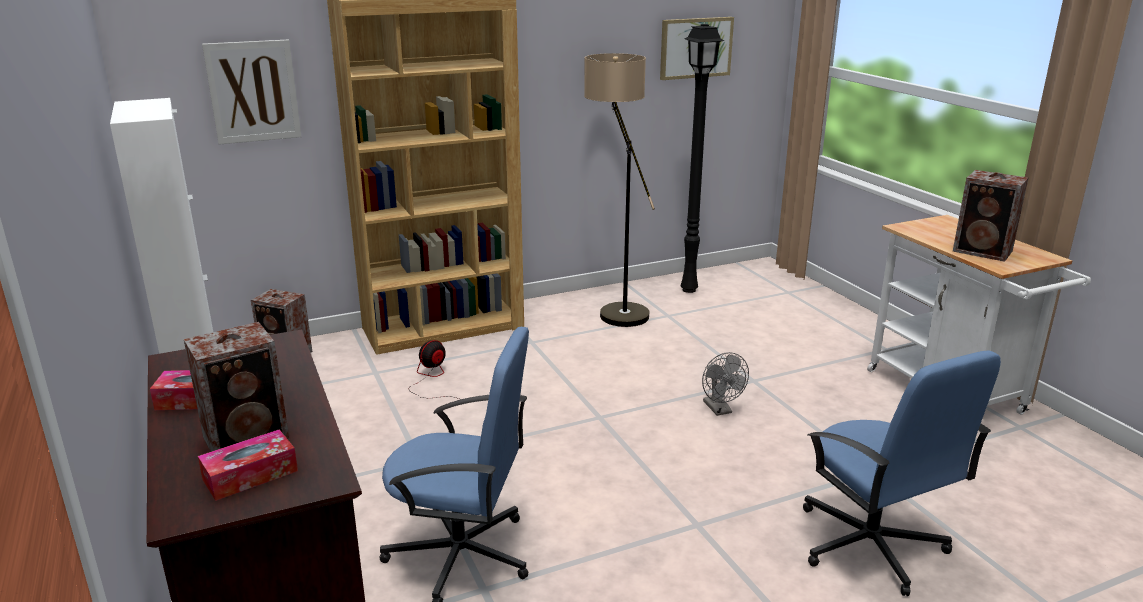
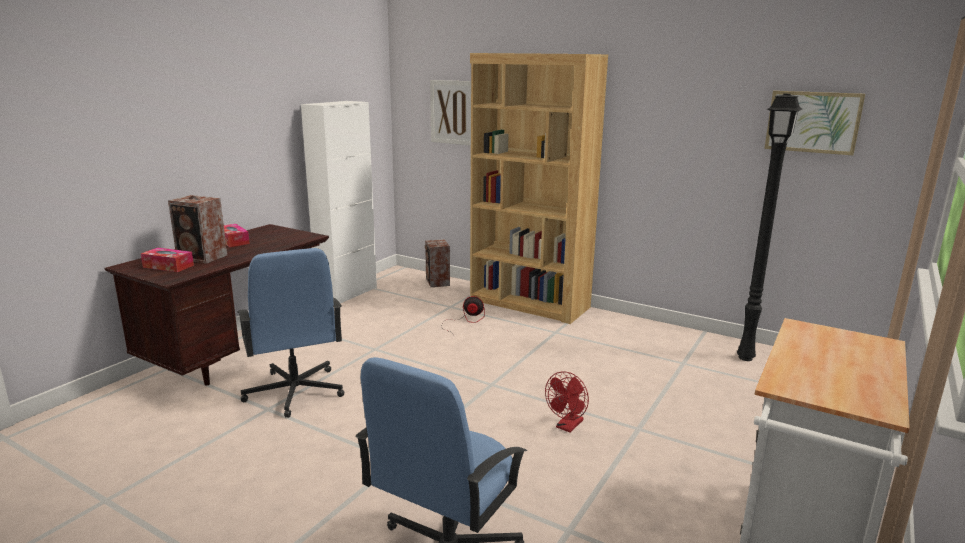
camera: 55 degrees right, 5 degrees down
floor lamp [584,53,655,327] -> none
grey fan [702,352,749,416] -> red fan [545,372,589,432]
speaker [953,170,1028,262] -> none

